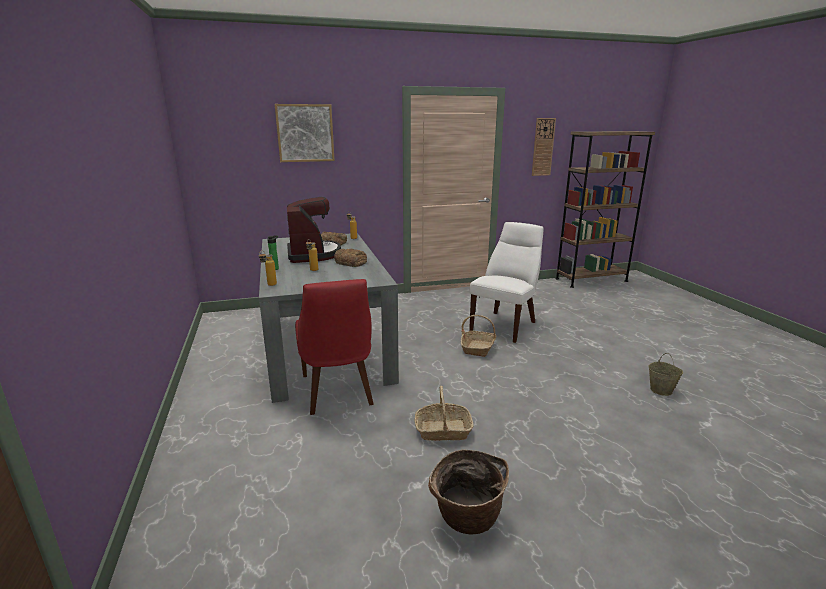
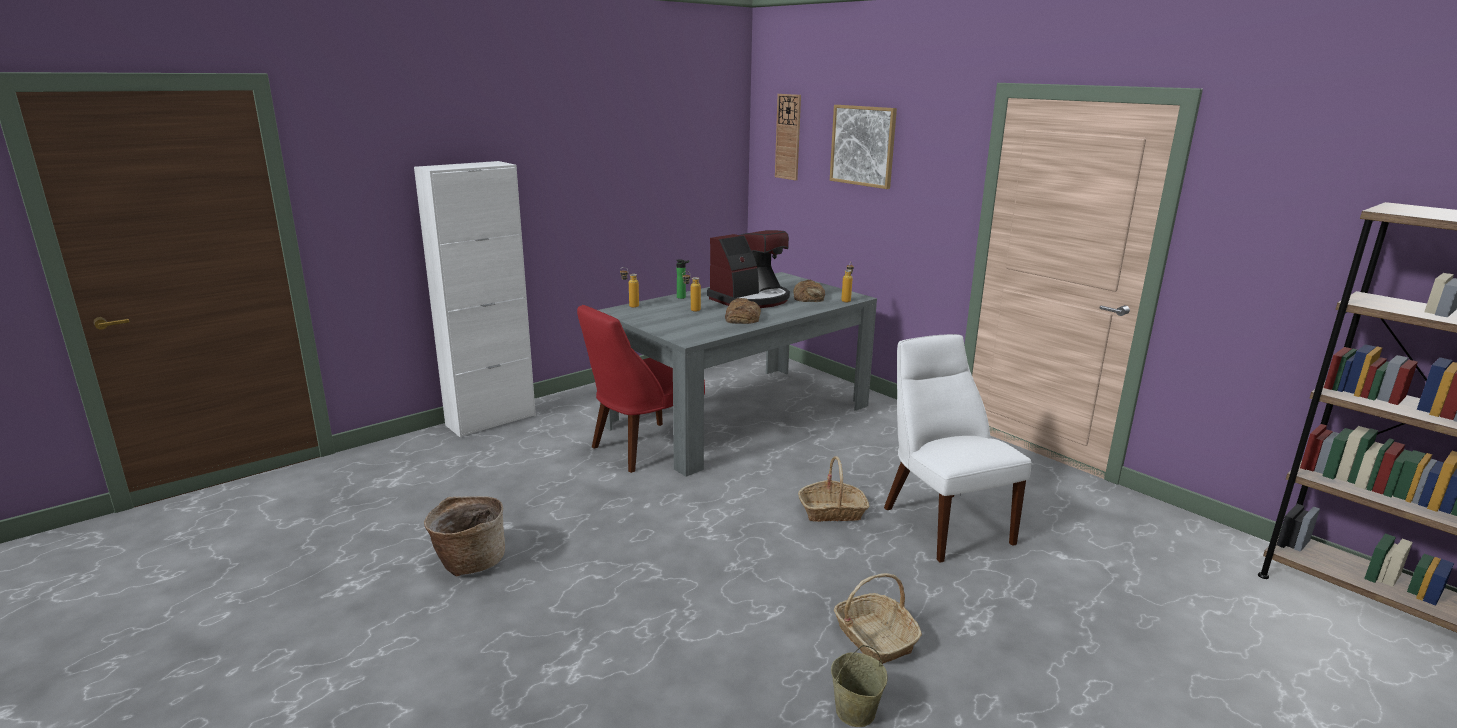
camera: 65 degrees right, 0 degrees up
basket [415,386,474,441] -> basket moved to [834,573,922,664]
white chair [469,222,544,343] -> white chair turned 120 degrees counterclockwise [884,334,1032,562]
wall clock [532,118,556,176] -> wall clock moved to [775,94,801,180]
none -> white cabinet [414,161,536,438]

